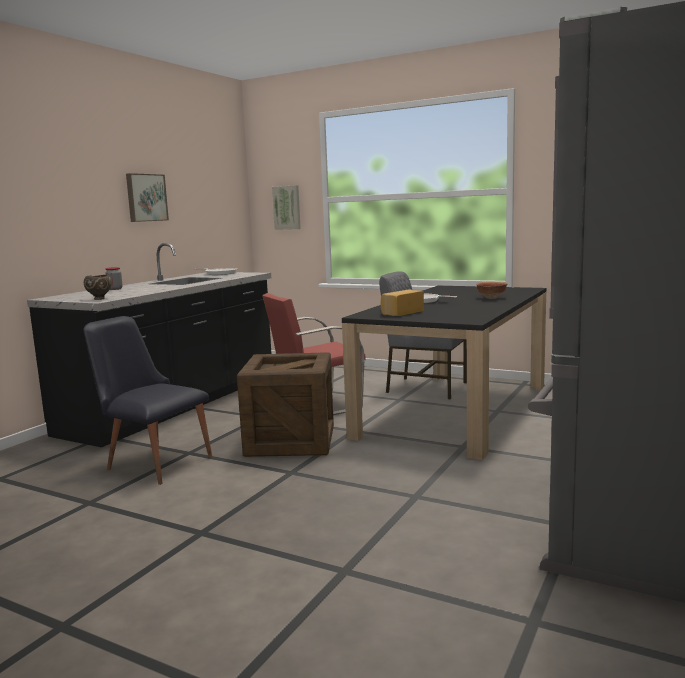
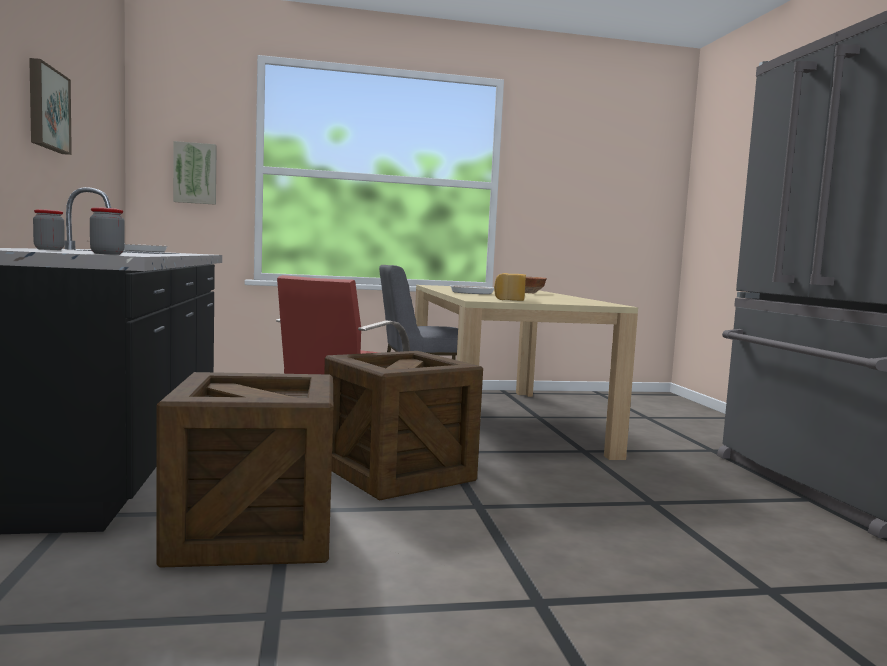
camera: 40 degrees left, 5 degrees down
black chair [83,316,213,485] -> crate [156,372,333,568]
brown bowl [84,275,112,300] -> jar [90,207,125,255]
black dining table [342,286,546,460] -> beige dining table [415,285,638,460]

